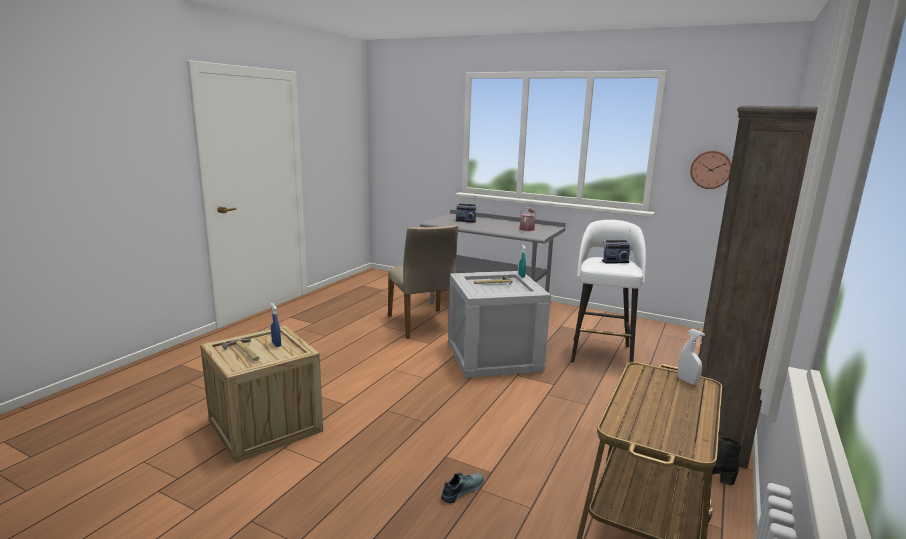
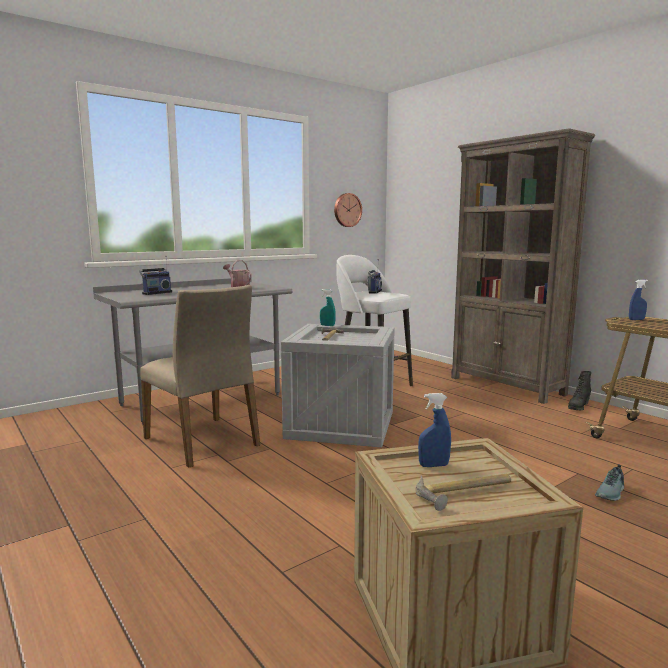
camera: 65 degrees left, 5 degrees down
beige chair [388,225,458,339] -> beige chair turned 45 degrees clockwise [140,285,260,468]
shoe [441,472,484,503] -> shoe turned 120 degrees counterclockwise [595,464,624,501]
white spray bottle [678,329,705,385] -> blue spray bottle [629,280,648,320]

